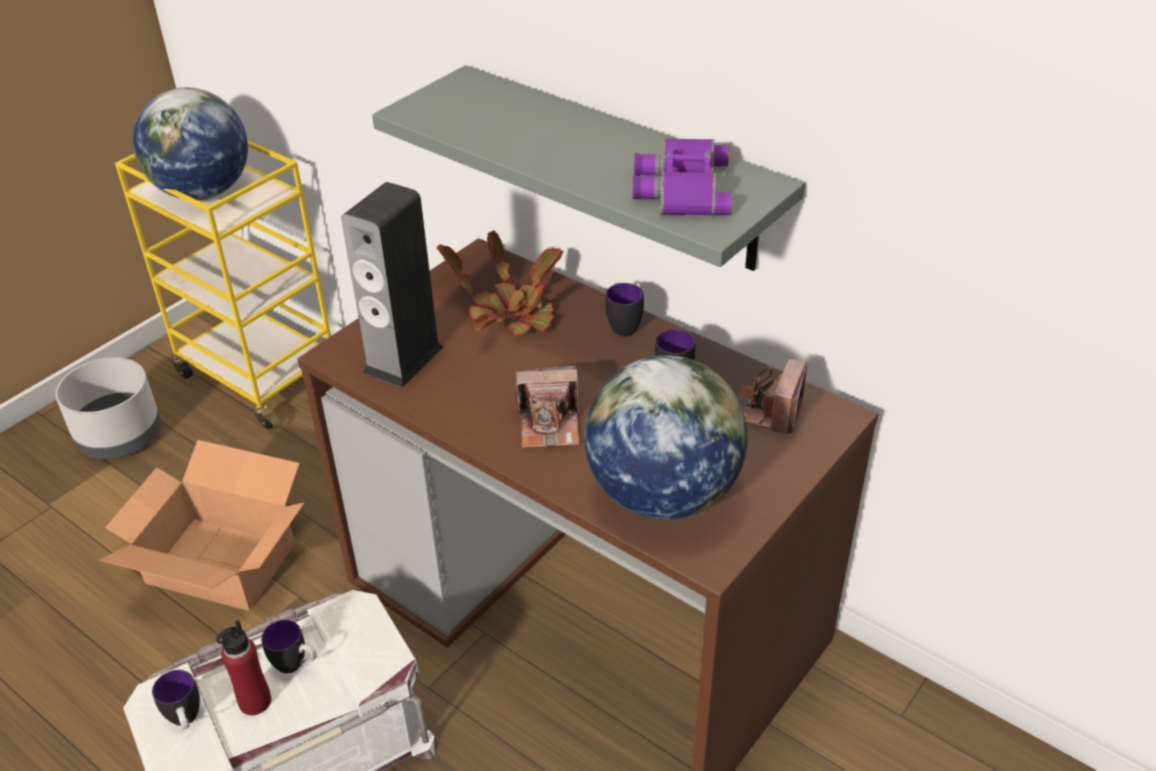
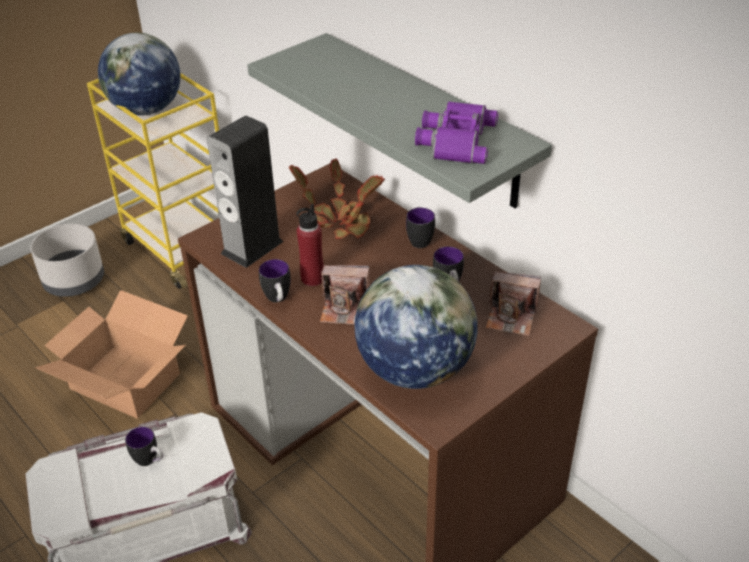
camera: 10 degrees right, 0 degrees up
mug [152,670,200,729] -> mug moved to [259,259,291,302]
red bottle [216,620,271,715] -> red bottle moved to [296,203,324,286]
camera [737,358,808,435] -> camera turned 105 degrees counterclockwise [486,272,541,336]

